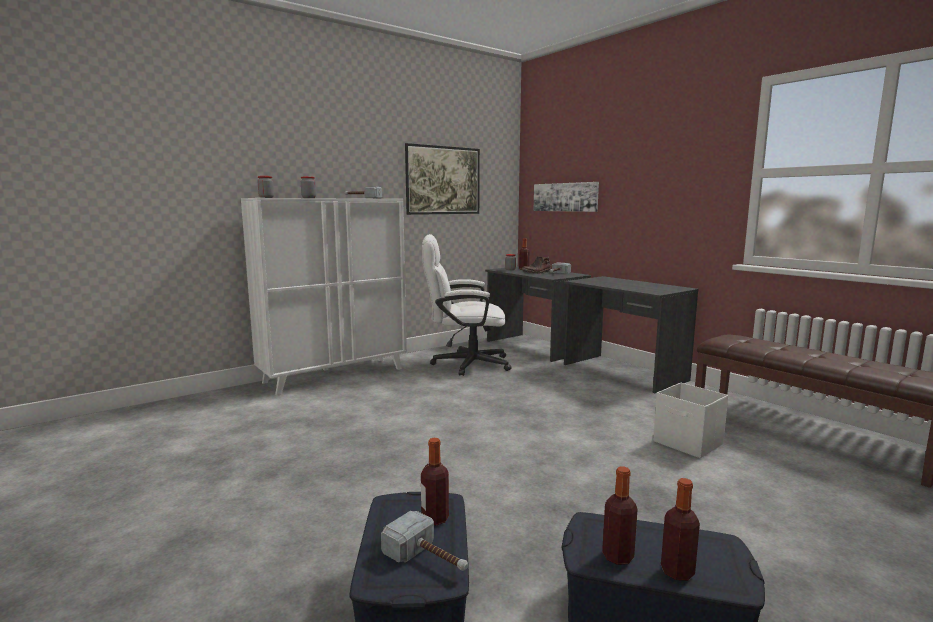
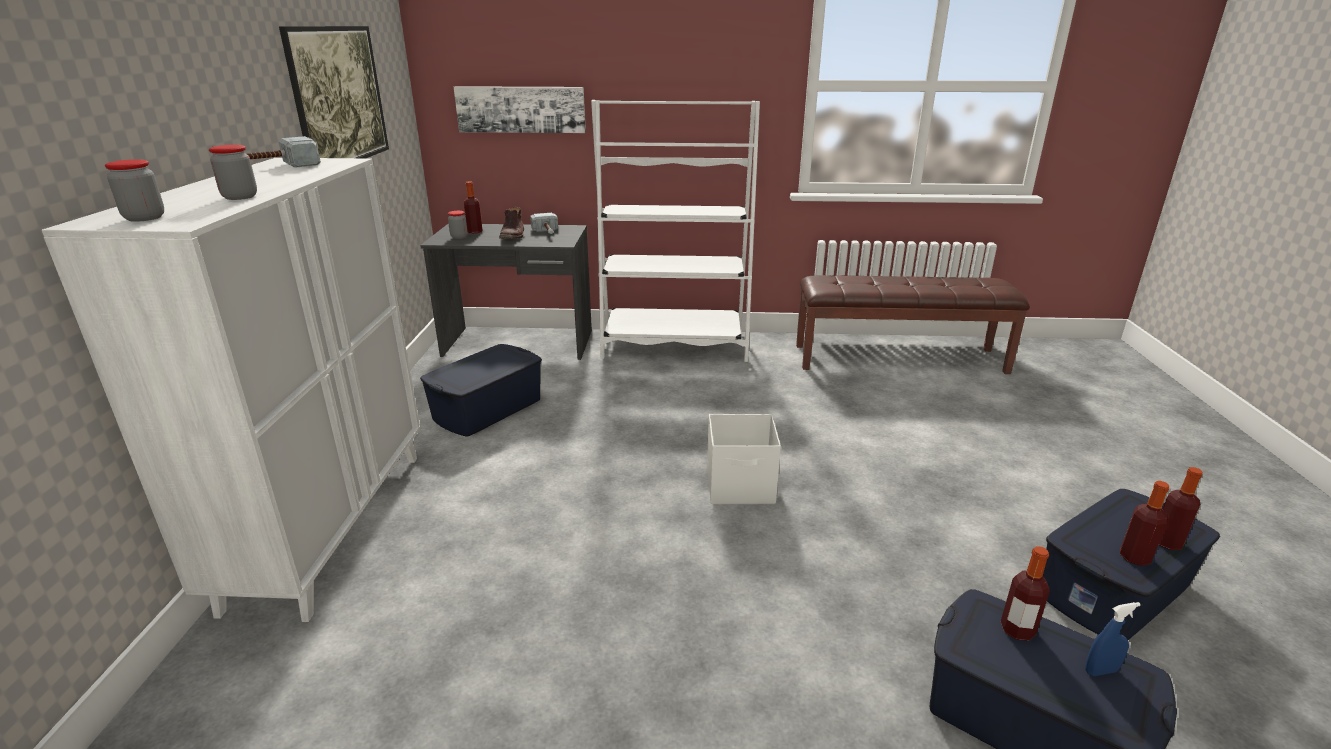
camera: 50 degrees left, 15 degrees up
hammer [381,511,468,571] -> blue spray bottle [1085,602,1140,676]
white office chair [422,234,511,376] -> blue storage box [420,344,542,436]
grey desk [564,276,699,393] -> white bookcase [591,100,760,362]
white storage box [653,383,728,458] -> white storage box moved to [707,414,781,504]

